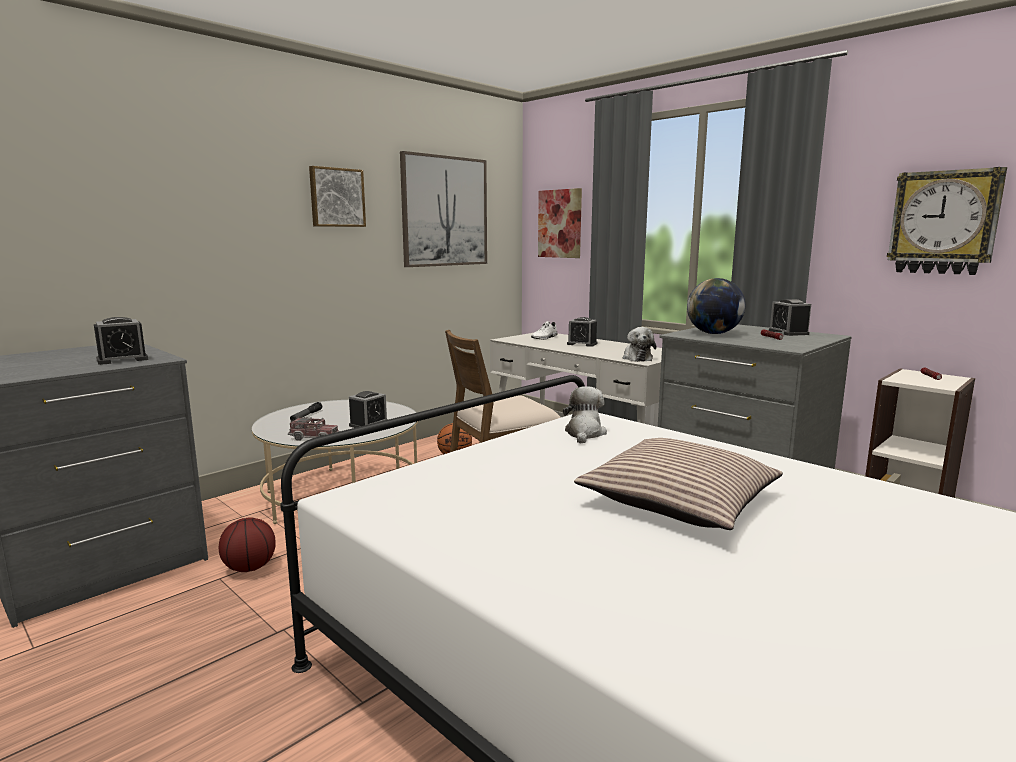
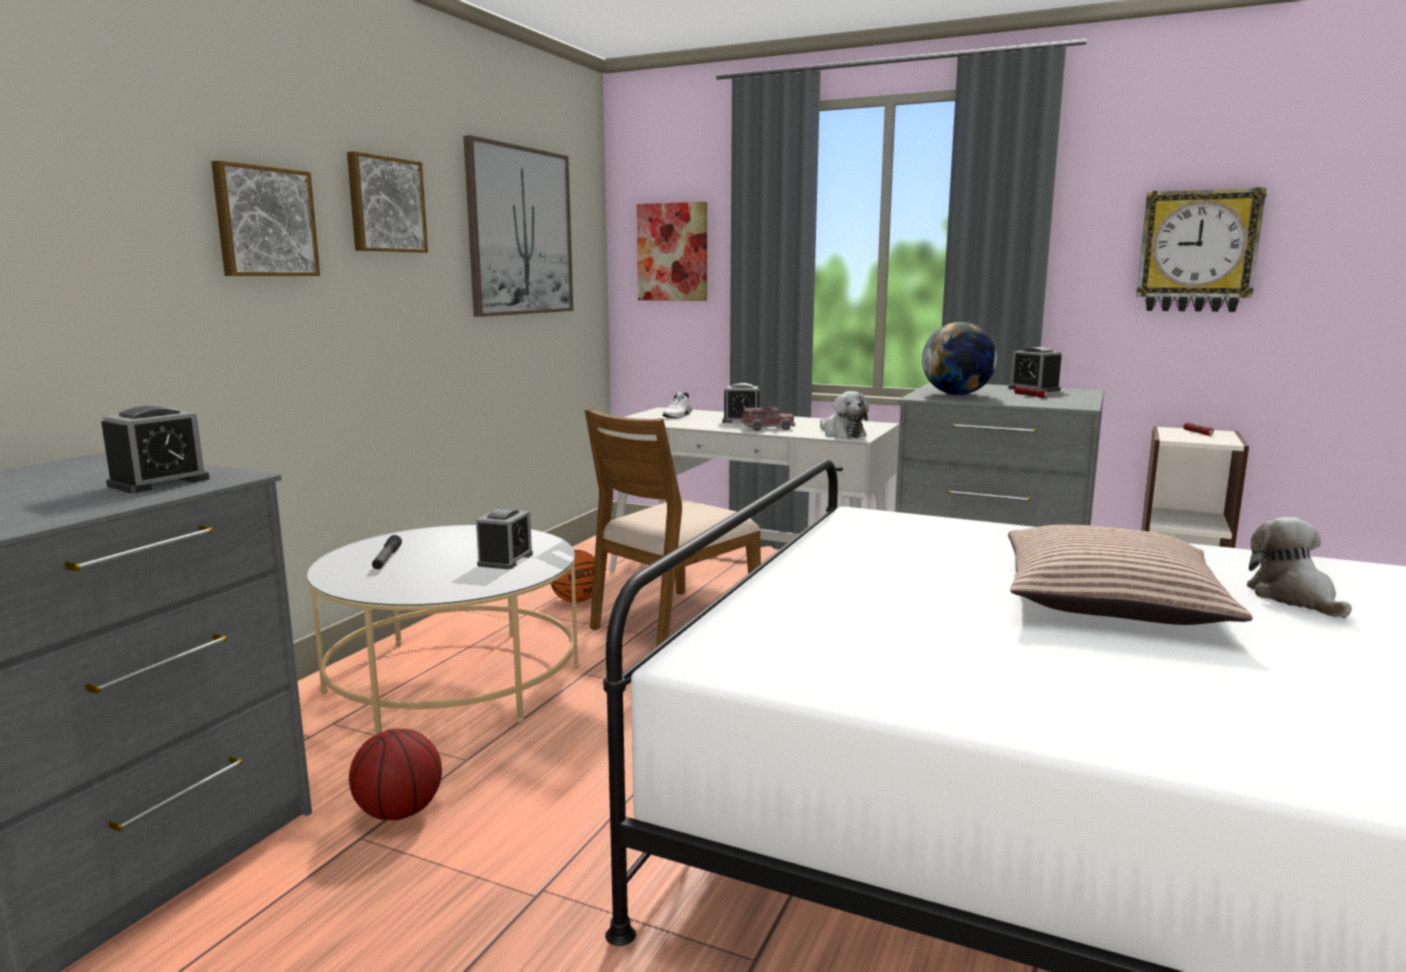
camera: 20 degrees left, 0 degrees up
toy truck [288,417,340,441] -> toy truck moved to [740,406,795,431]
plush toy [563,386,607,444] -> plush toy moved to [1247,517,1352,618]
none -> picture [211,160,320,276]

